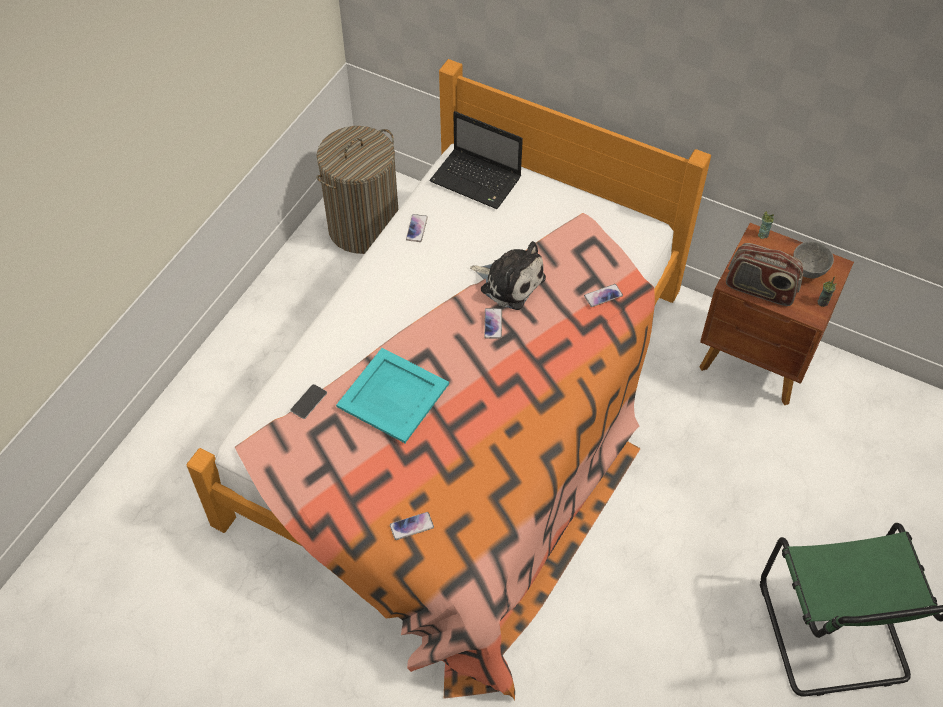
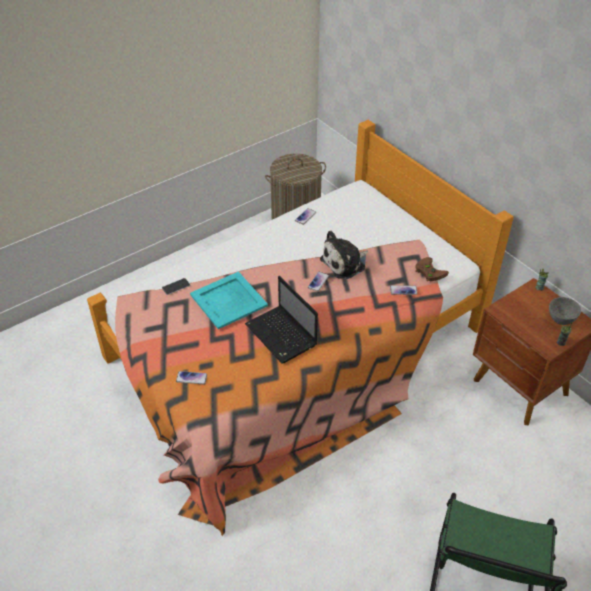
camera: 25 degrees right, 10 degrees down
laptop [429,111,523,209] -> laptop moved to [245,276,318,364]
plush toy [470,241,546,310] -> plush toy turned 90 degrees clockwise [320,231,368,279]
radio [726,243,803,306] -> none
none -> brown game controller [415,257,449,282]

